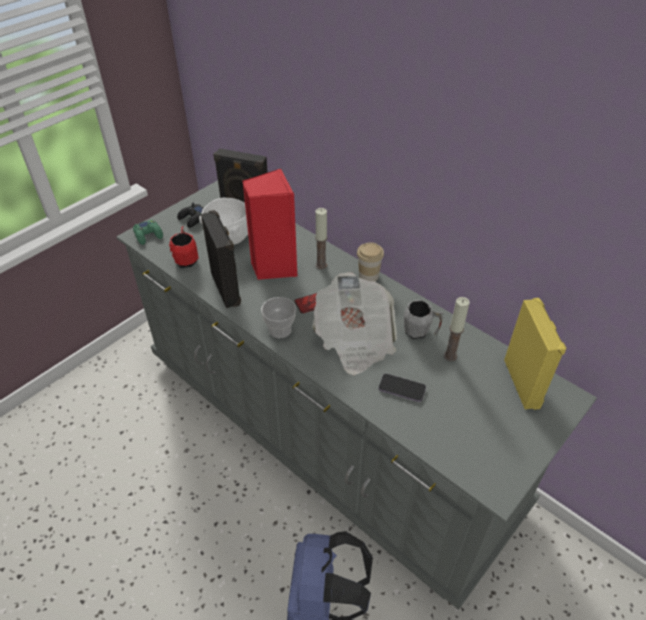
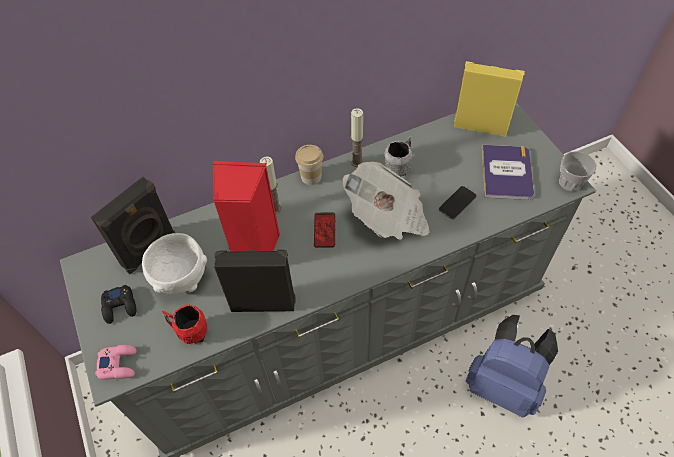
camera: 65 degrees left, 10 degrees up
green game controller [133,220,163,245] -> pink game controller [95,345,137,380]
cup [261,297,296,338] -> cup moved to [559,151,597,191]
candle [444,297,470,361] -> candle moved to [351,108,364,167]
none -> book [482,145,534,200]

